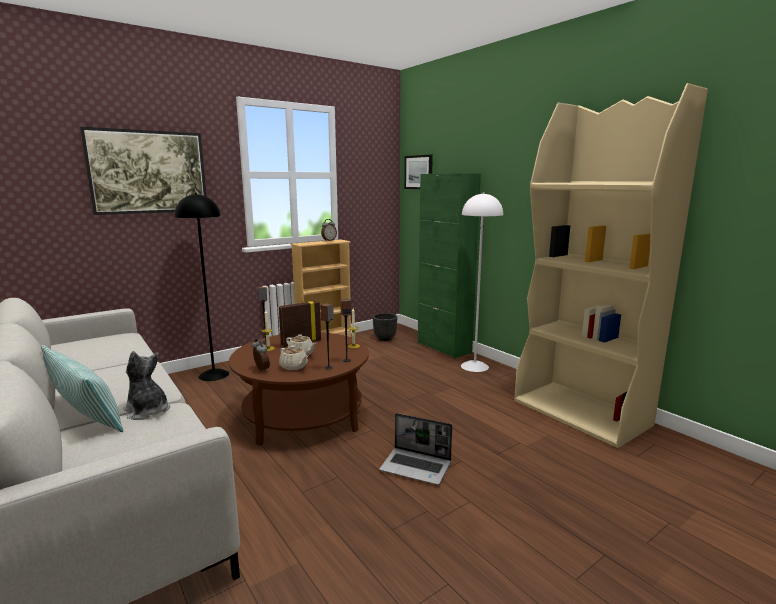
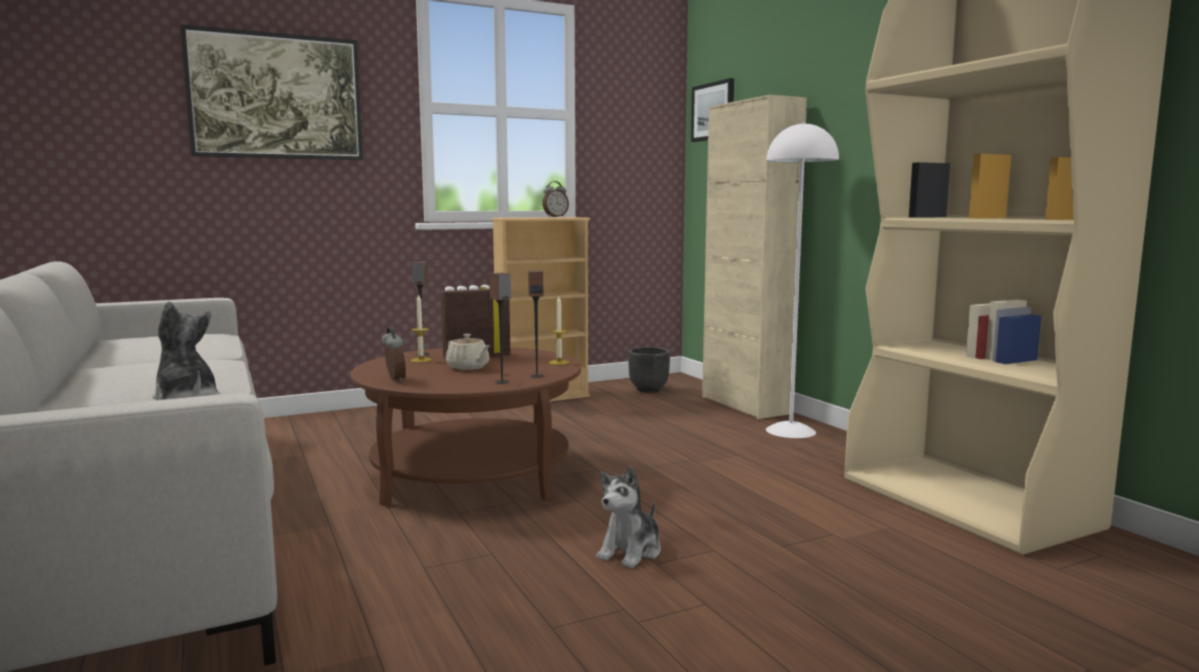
camera: 10 degrees right, 5 degrees down
pillow [41,345,123,432] -> none
black floor lamp [175,193,229,381] -> none
beige teapot [279,346,308,370] -> none
laptop [380,413,452,485] -> plush toy [596,466,661,568]
green cabinet [418,173,481,358] -> beige cabinet [702,95,807,419]

